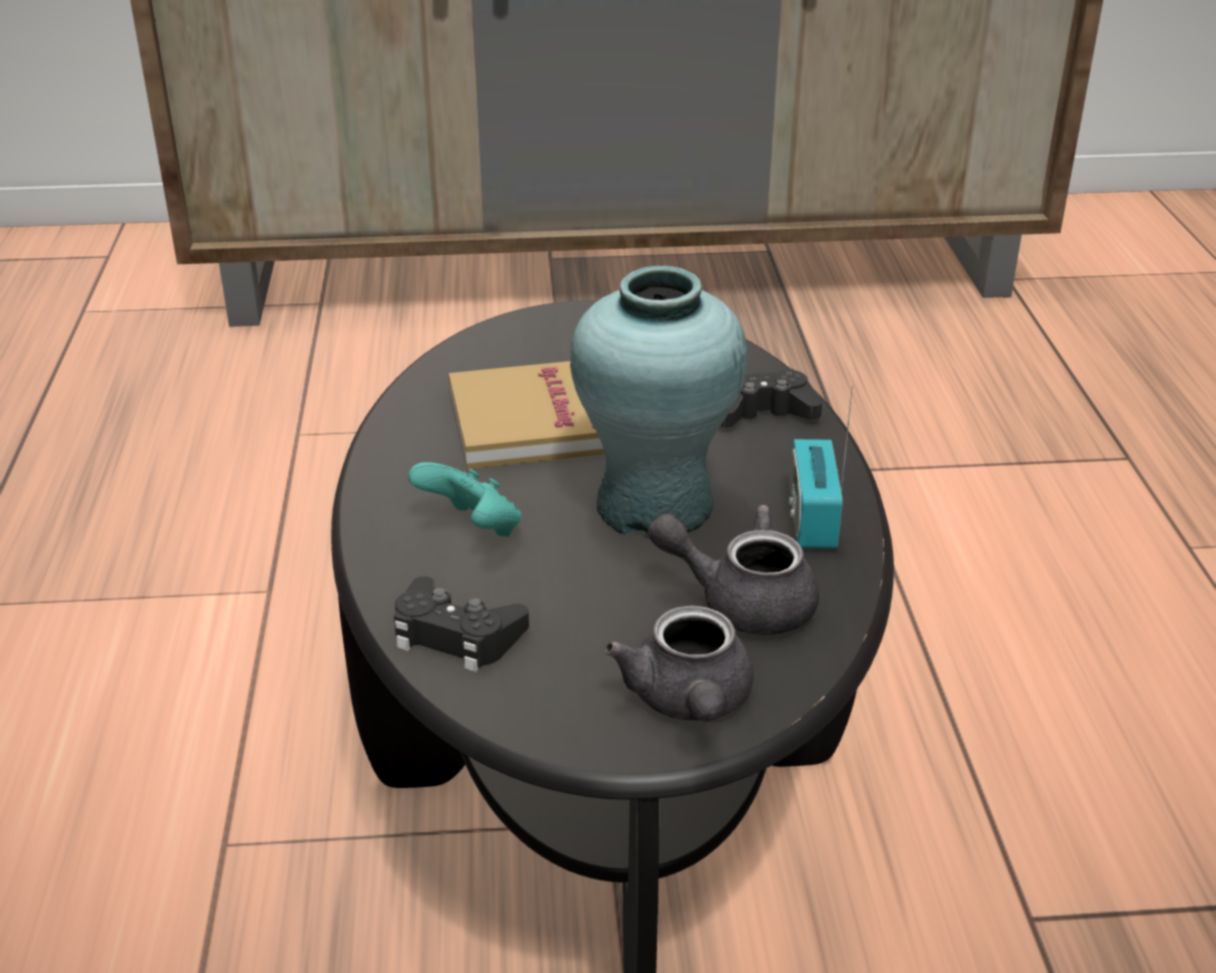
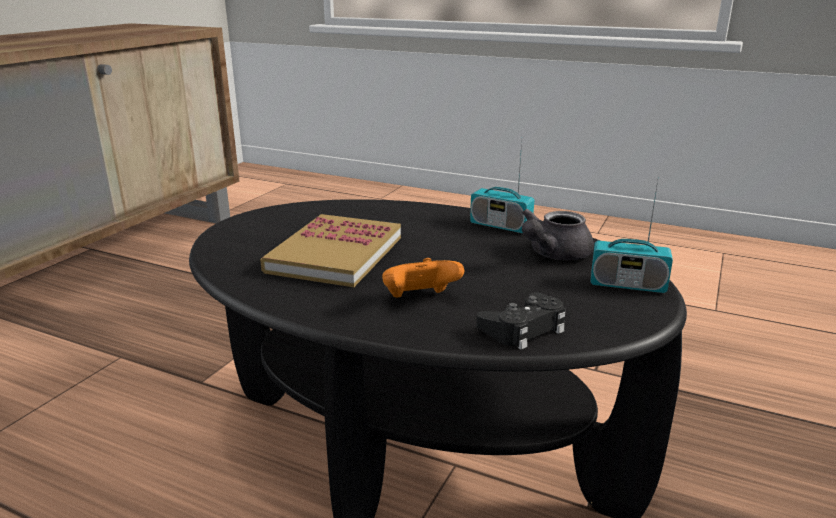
camera: 60 degrees left, 10 degrees down
turquoise game controller [408,462,521,537] -> orange game controller [382,258,464,298]
turquoise vase [570,266,748,539] -> none
grey teapot [605,605,754,722] -> radio [591,180,673,293]
black game controller [721,369,822,427] -> none

